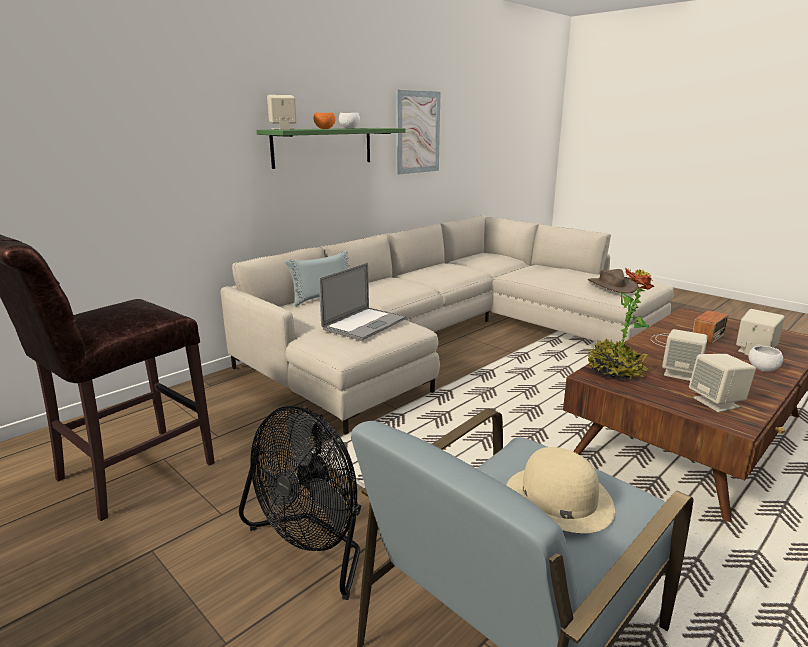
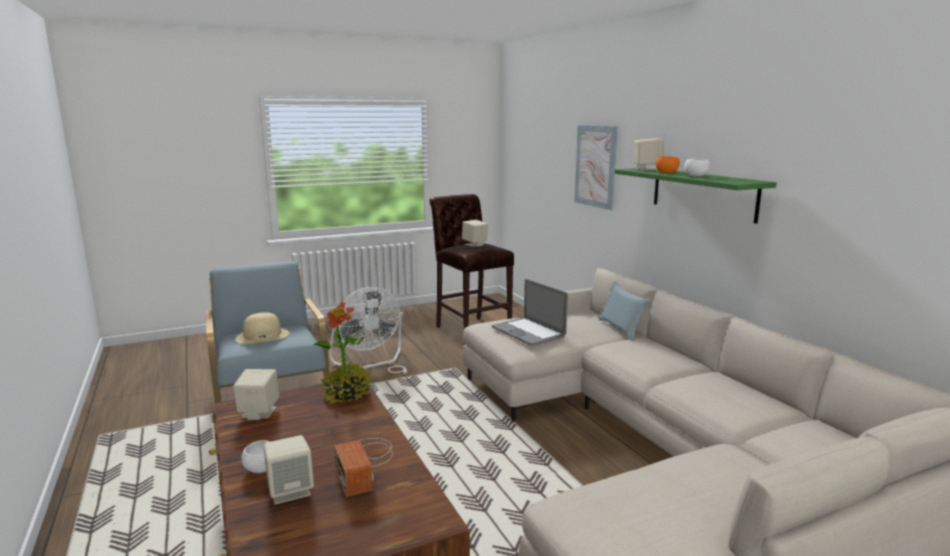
camera: 110 degrees right, 5 degrees down
black fan [239,406,361,600] -> white fan [329,287,407,374]
picture [396,90,440,175] -> picture moved to [574,125,618,210]
brown hat [588,269,638,293] -> none
beige speaker [662,329,707,381] -> beige speaker moved to [462,220,488,247]

